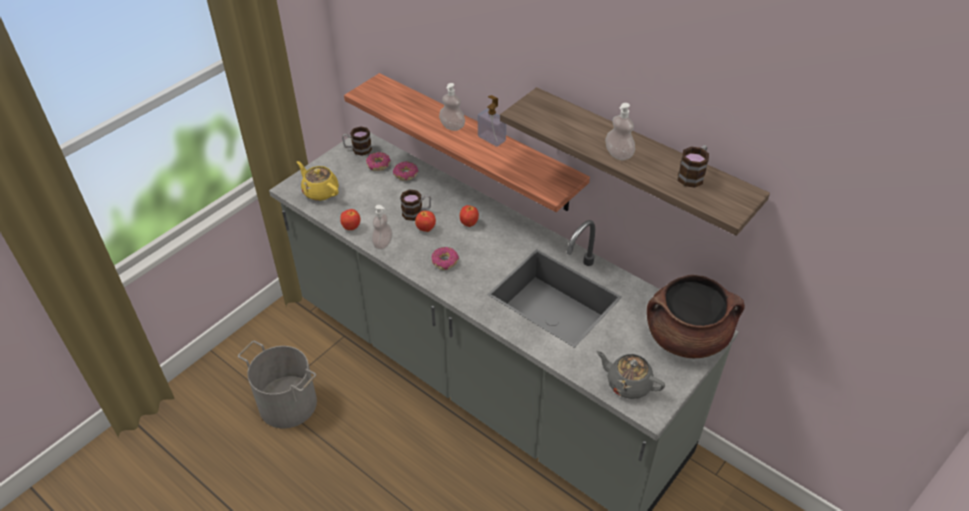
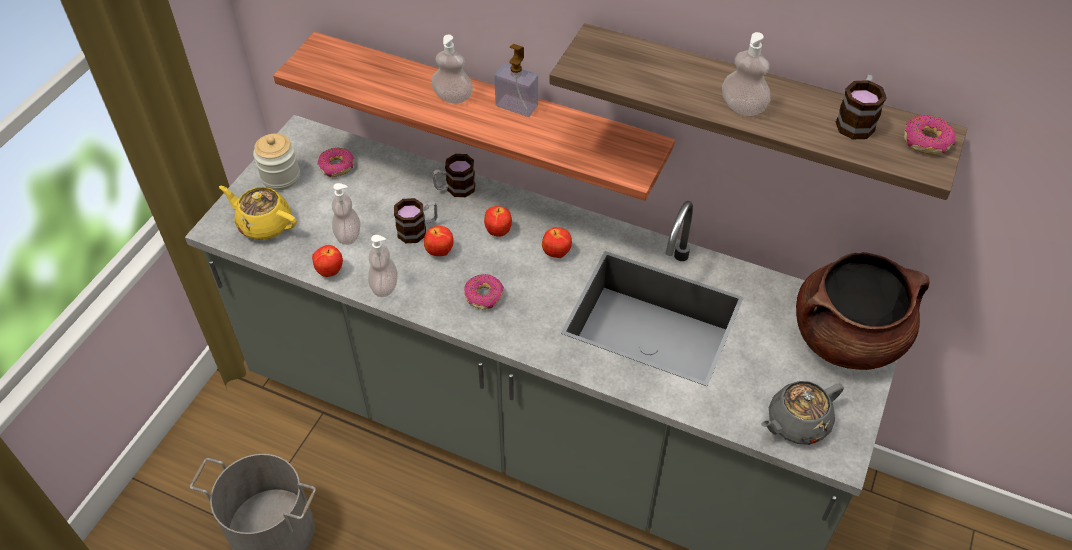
camera: 15 degrees left, 5 degrees up
mug [342,126,372,156] -> mug moved to [432,154,476,197]
donut [393,161,418,181] -> donut moved to [904,115,956,155]
grey teapot [596,351,665,399] -> grey teapot turned 45 degrees counterclockwise [761,381,844,445]
none -> jar [253,133,300,190]
none -> soap dispenser [332,183,360,245]
none -> apple [542,227,572,258]

